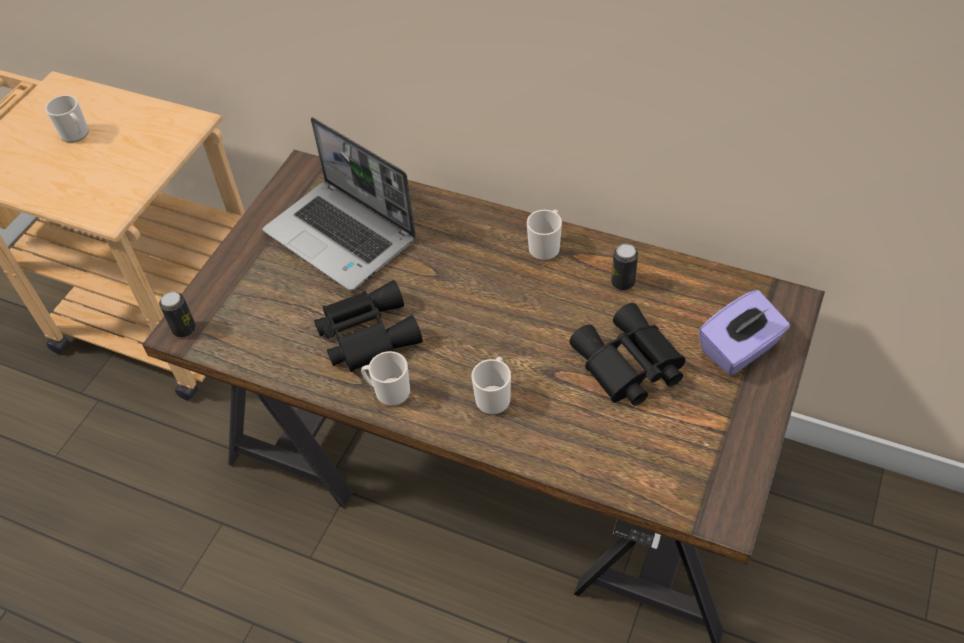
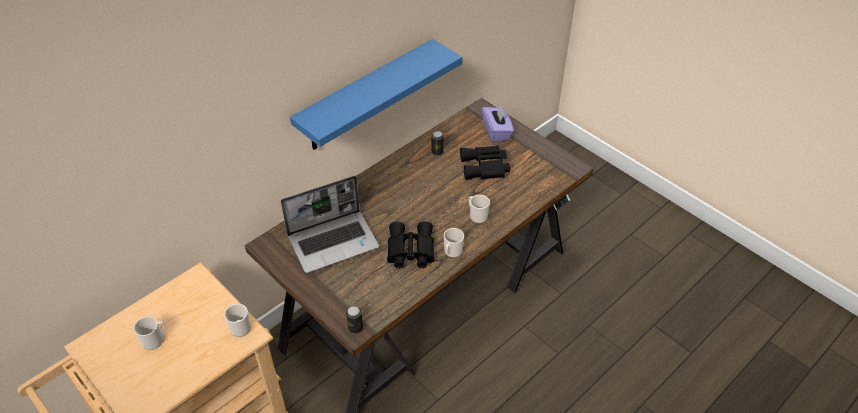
camera: 70 degrees left, 5 degrees down
mug [527,210,562,261] -> mug moved to [224,304,251,337]
none -> blue shelf [290,39,463,150]

